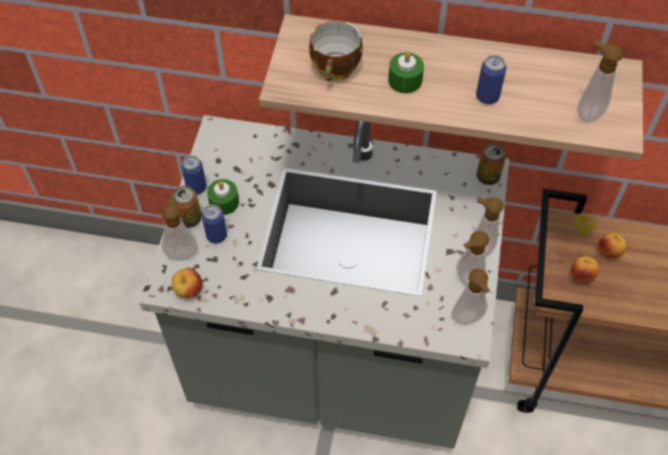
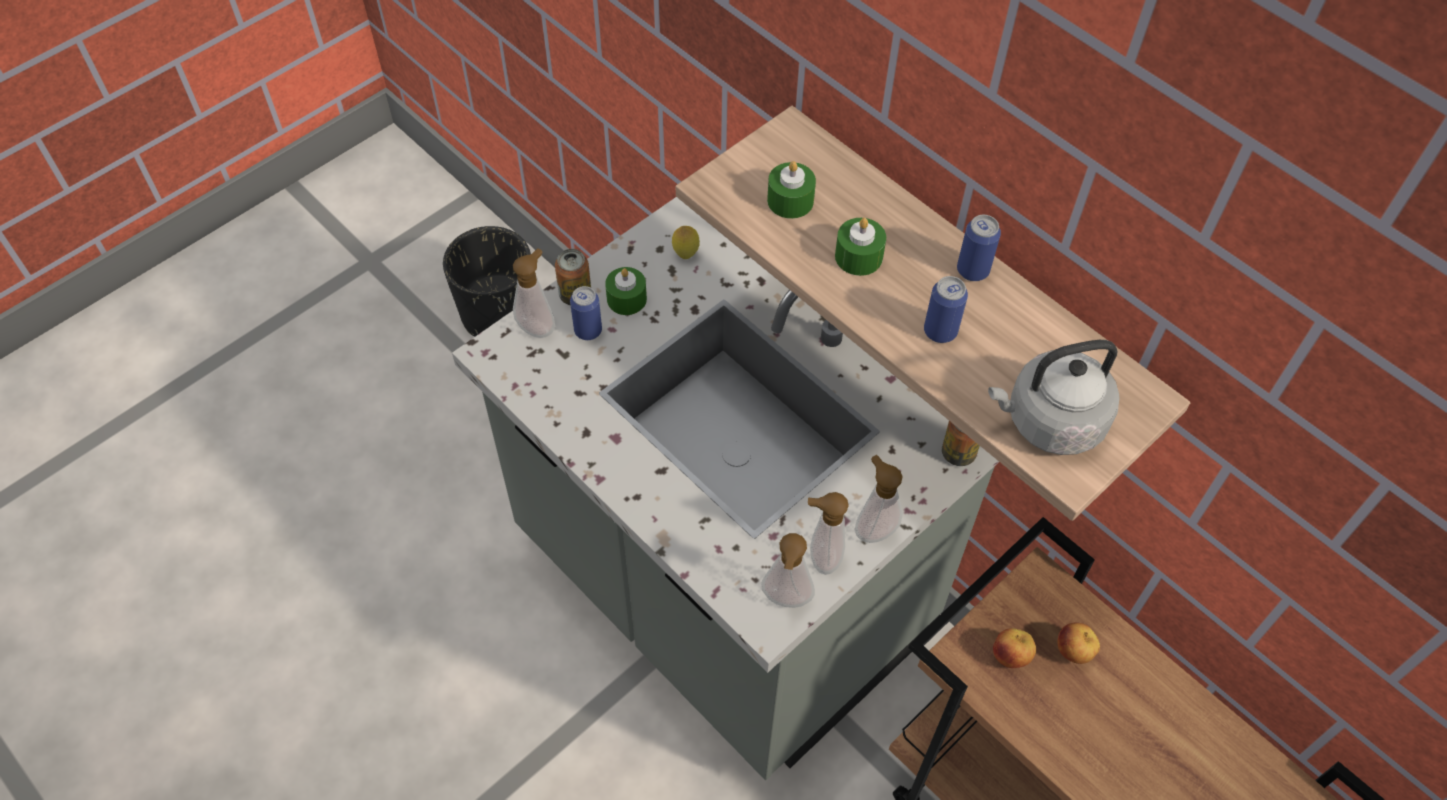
camera: 35 degrees right, 0 degrees up
apple [172,268,203,298] -> none
can [181,156,207,194] -> can moved to [957,215,1001,281]
cup [309,20,362,81] -> green candle [767,161,816,219]
lemon [574,213,595,236] -> lemon moved to [672,226,700,259]
soap dispenser [577,41,624,122] -> grey kettle [988,340,1119,455]
none -> black planter [443,226,531,337]

